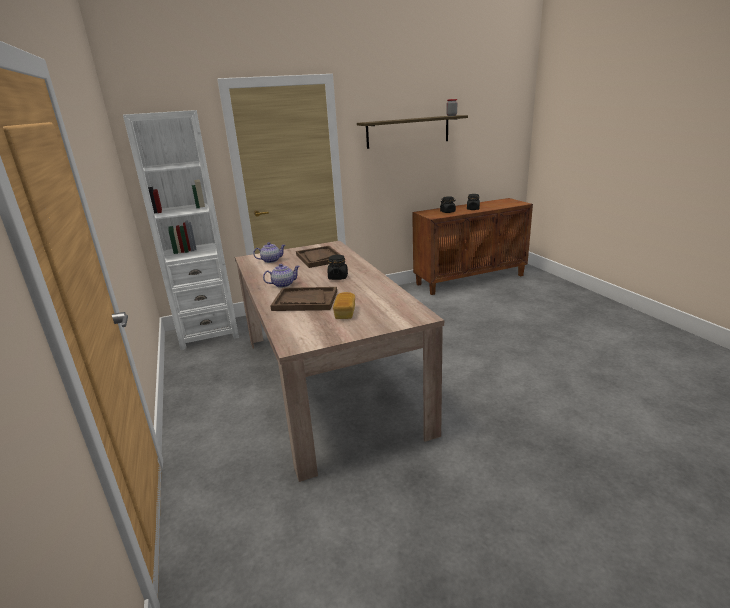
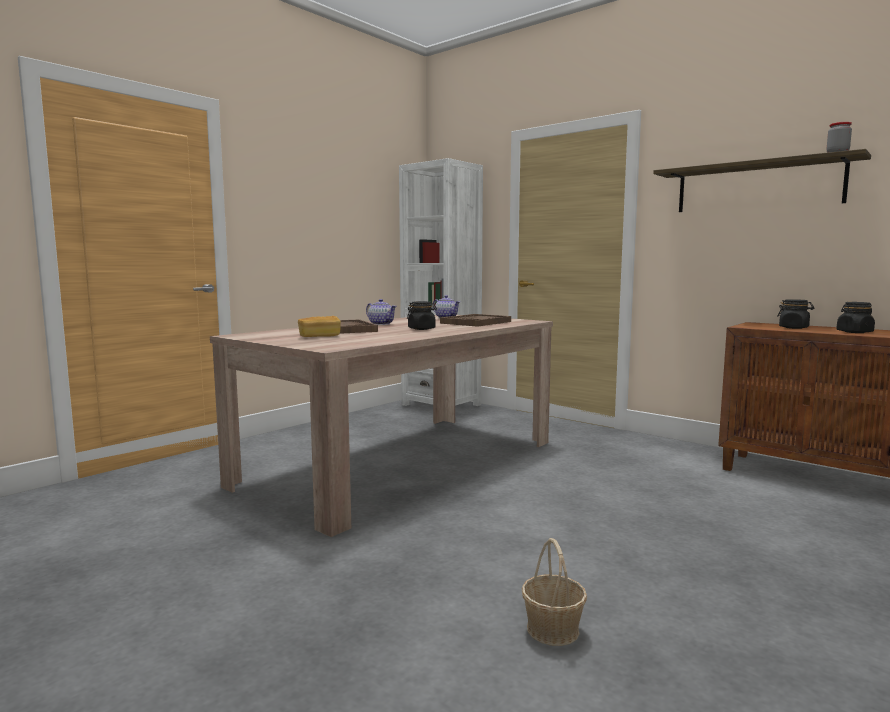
camera: 60 degrees right, 15 degrees down
none -> basket [521,538,587,646]

